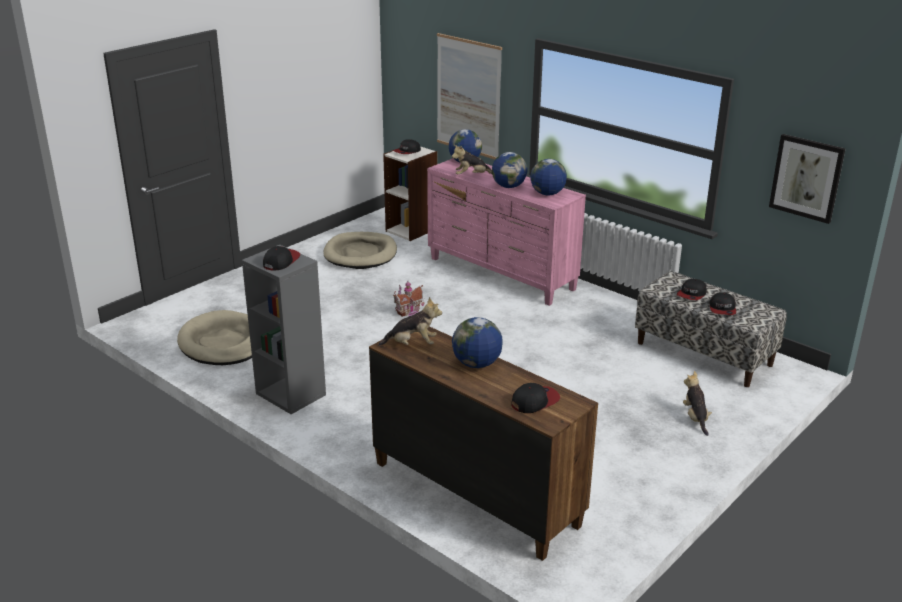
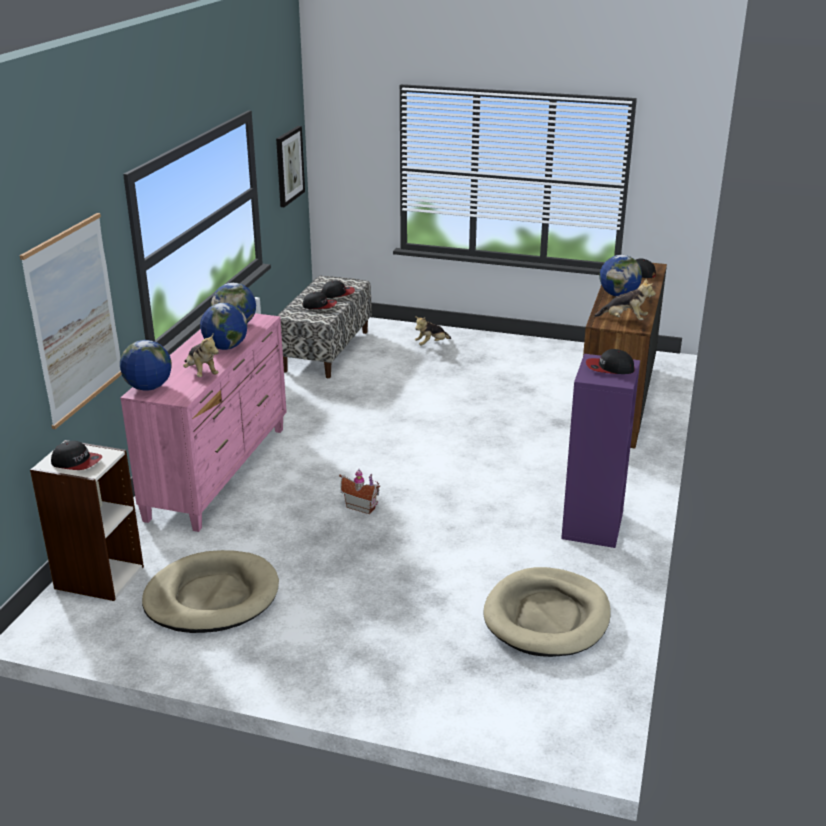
camera: 115 degrees left, 0 degrees up
grey bookcase [242,245,326,414] -> purple bookcase [561,354,640,548]
plush toy [378,297,442,346] -> plush toy turned 135 degrees clockwise [594,279,656,320]

